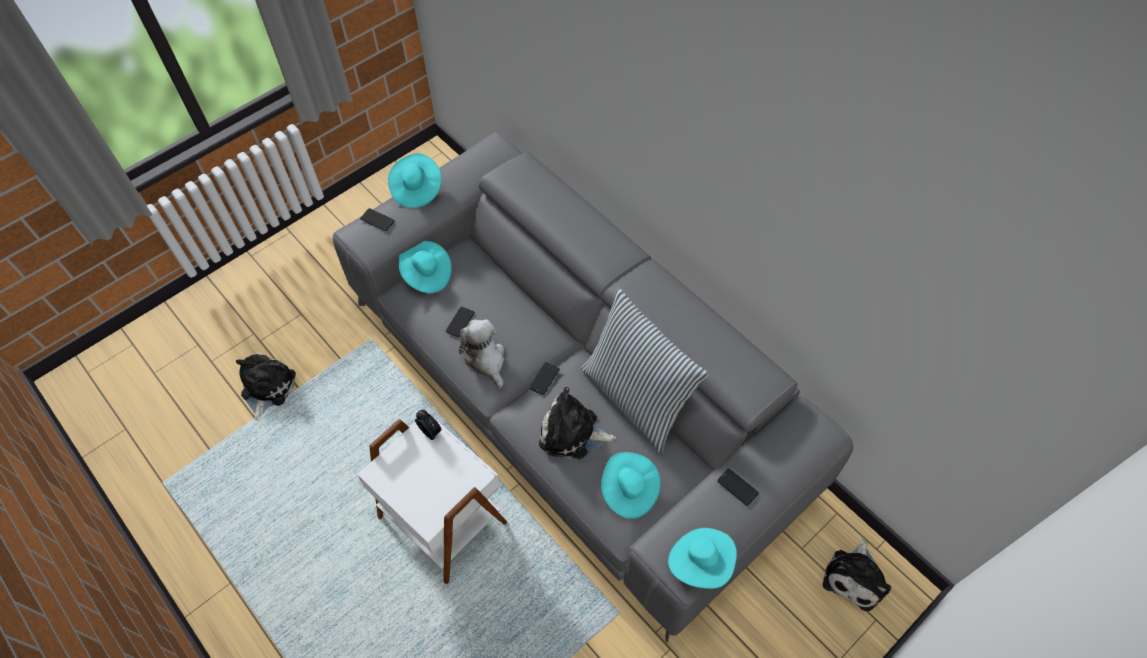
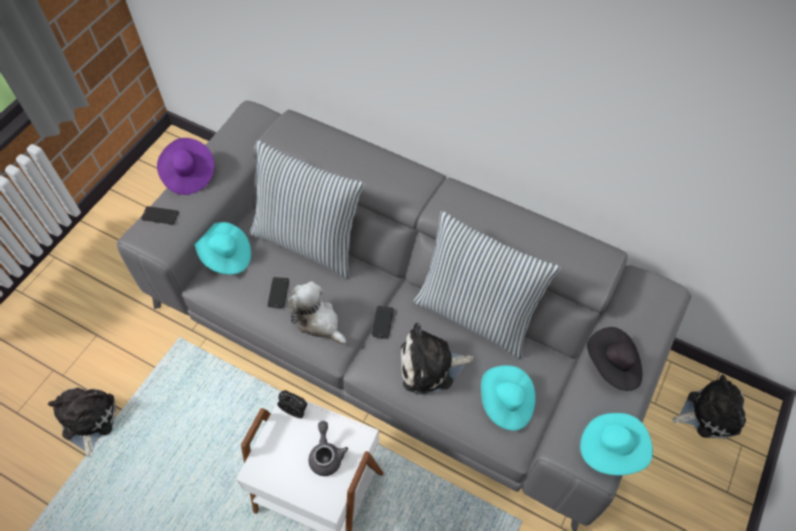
camera: 20 degrees left, 0 degrees up
turquoise hat [388,153,441,208] -> purple hat [157,138,214,195]
phone [717,468,759,506] -> black hat [587,327,642,391]
plush toy [823,539,891,611] -> plush toy turned 105 degrees counterclockwise [673,375,746,439]
none -> pillow [250,140,365,278]
none -> grey teapot [308,421,348,476]

